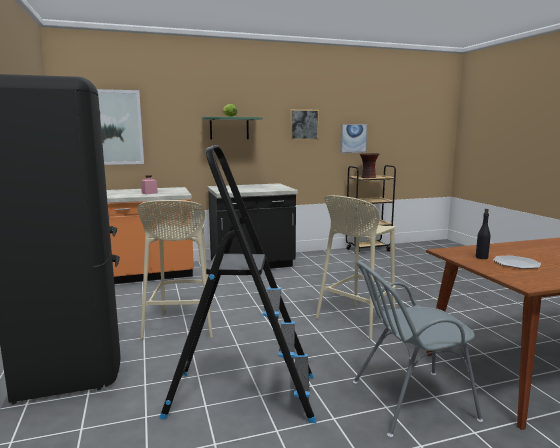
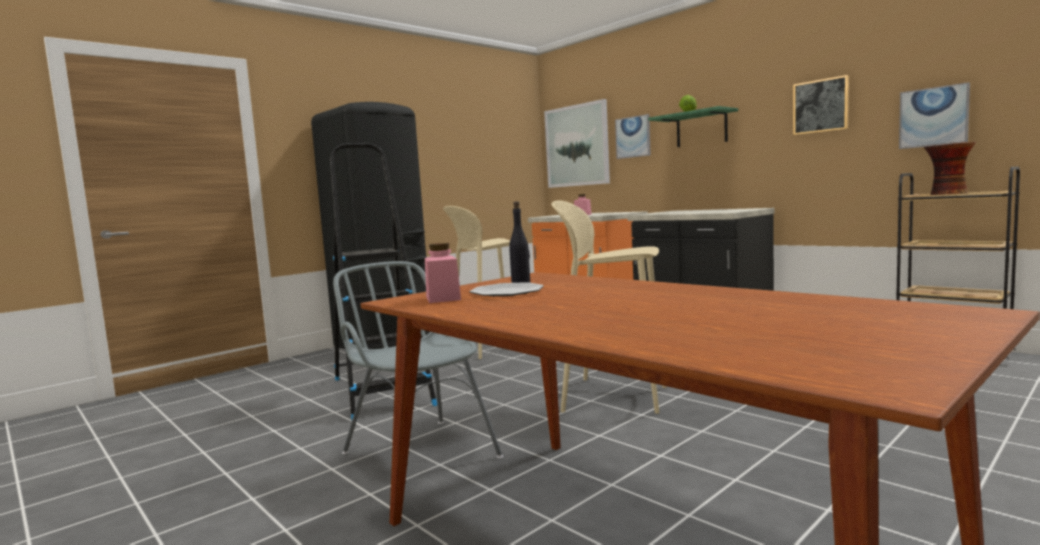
camera: 65 degrees right, 5 degrees down
none -> pink jar [425,243,461,303]
none -> picture [615,114,651,159]

